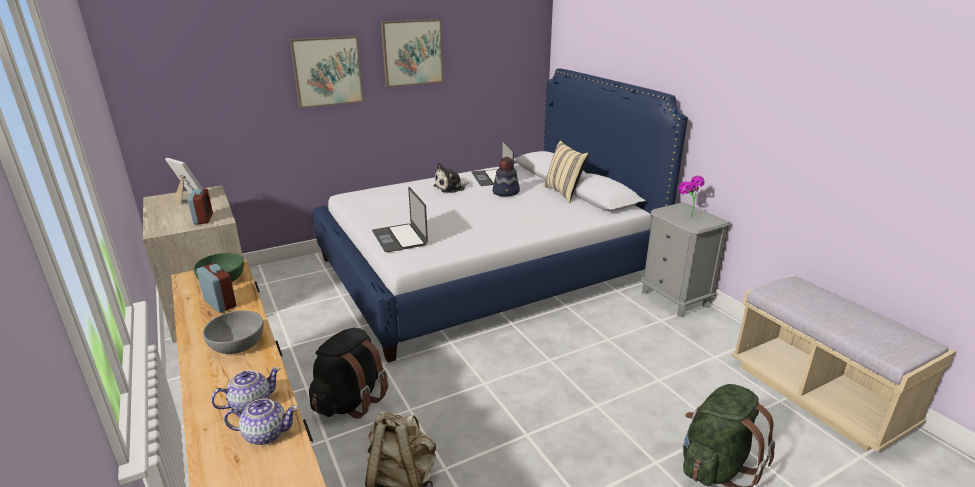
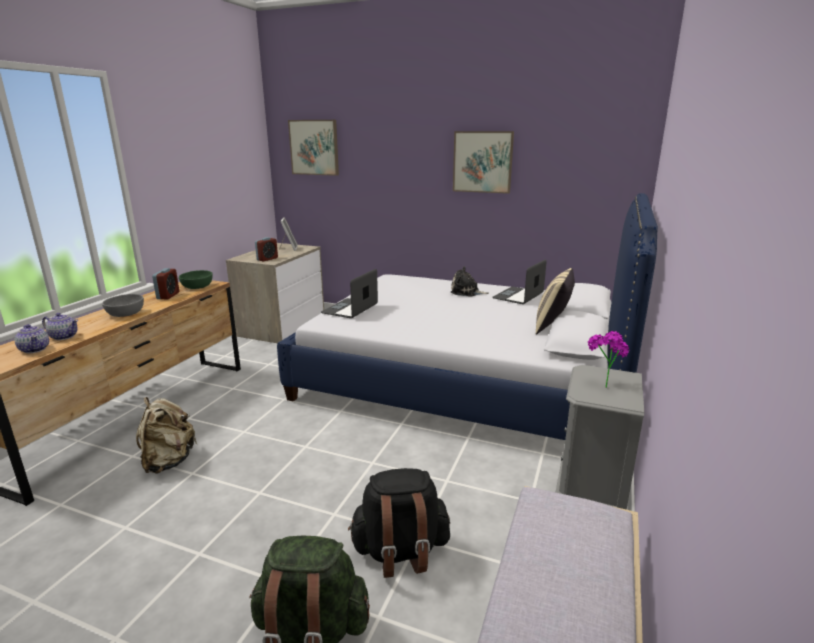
camera: 50 degrees right, 5 degrees down
picture [290,36,364,108] -> picture moved to [288,120,339,176]
black backpack [309,328,388,419] -> black backpack moved to [348,468,450,578]
hat [492,157,520,196] -> none

